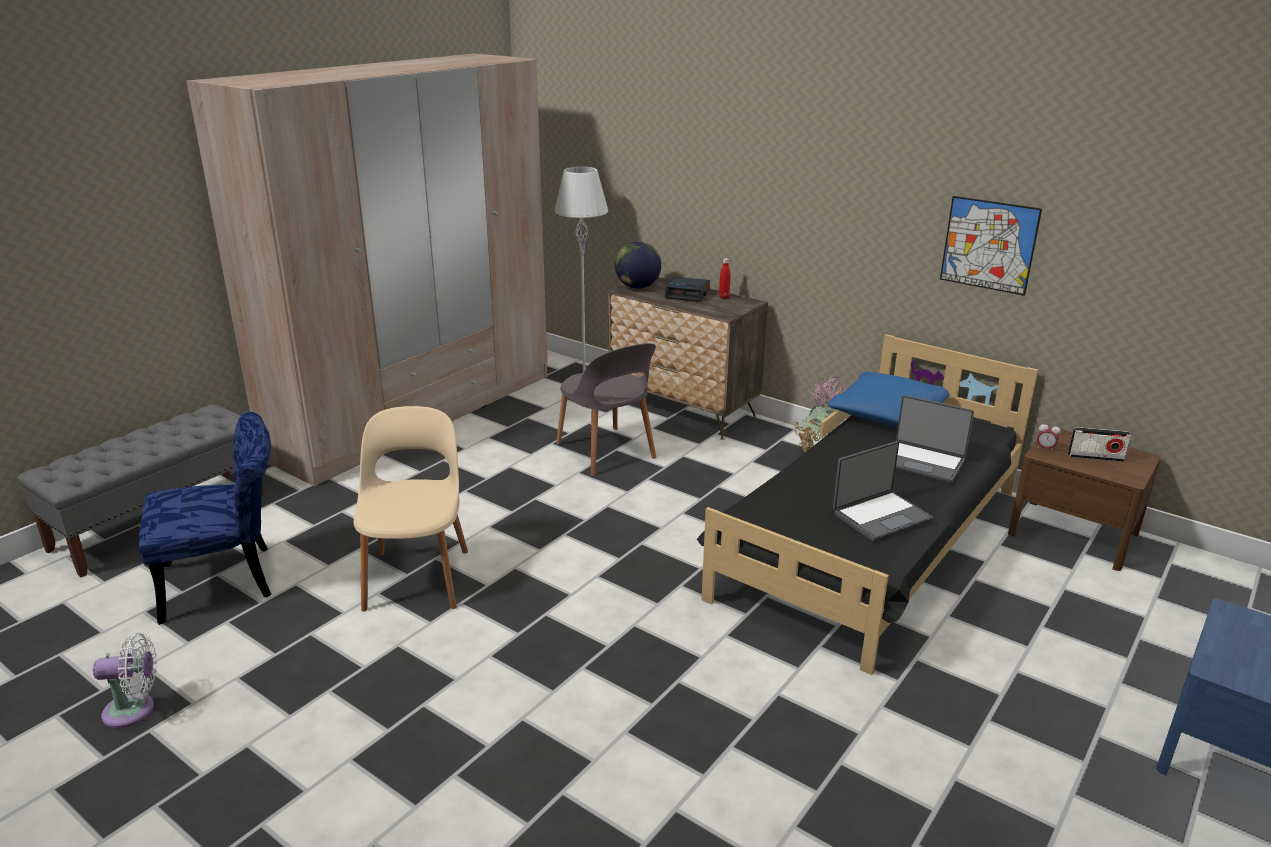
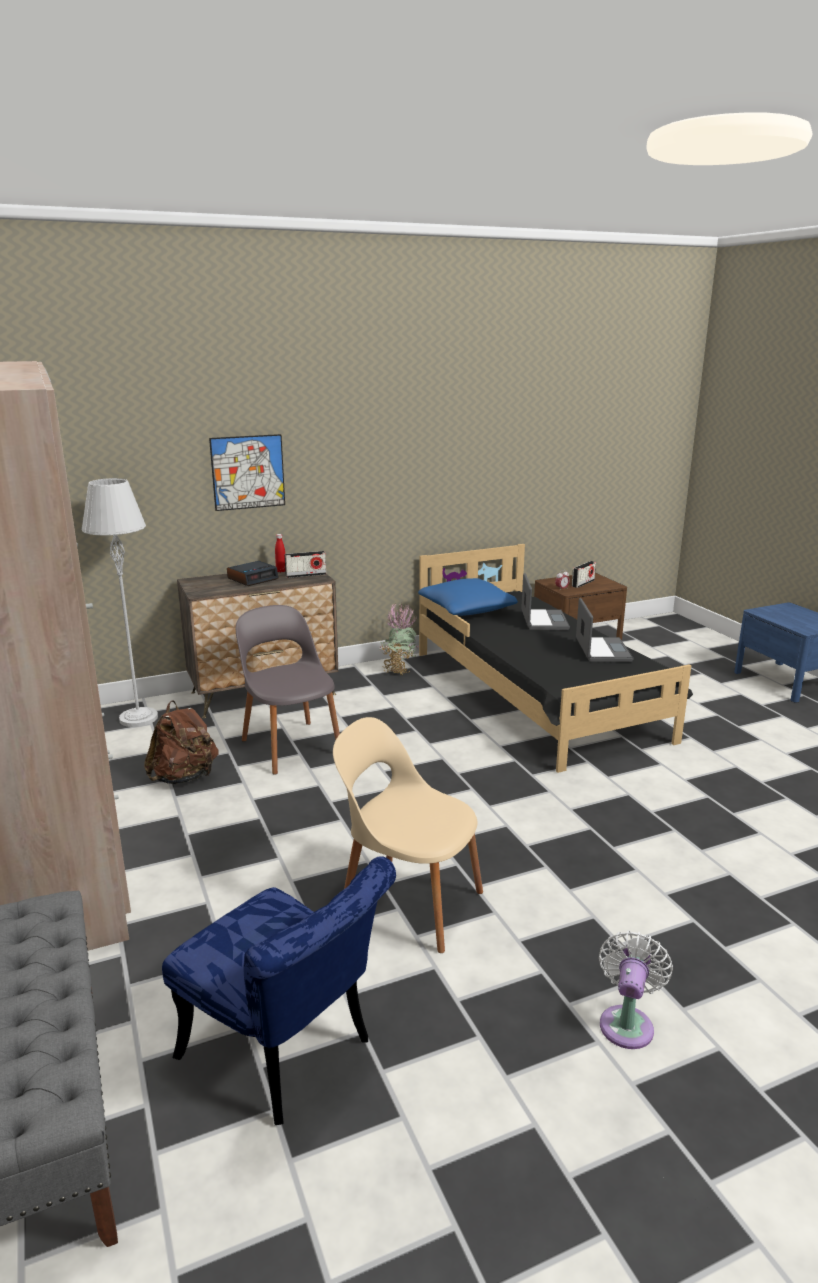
camera: 60 degrees left, 5 degrees down
white fan [93,633,157,728] -> white fan moved to [599,931,673,1049]
blue chair [139,412,271,625] -> blue chair turned 120 degrees clockwise [162,856,396,1125]
grey chair [556,343,656,476] -> grey chair turned 120 degrees counterclockwise [236,605,340,775]
globe [615,241,661,289] -> none
laptop [895,395,974,484] -> laptop turned 60 degrees counterclockwise [521,573,570,630]
picture [940,196,1042,296] -> picture moved to [209,434,285,511]
none -> brown backpack [144,700,219,784]
none -> radio [285,551,326,578]

